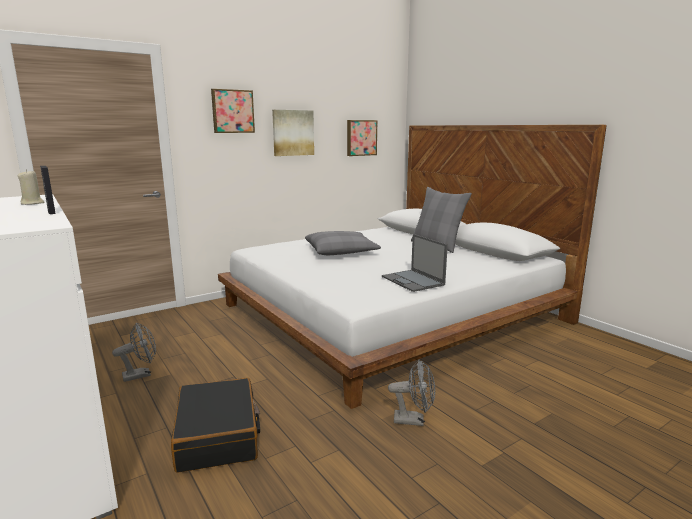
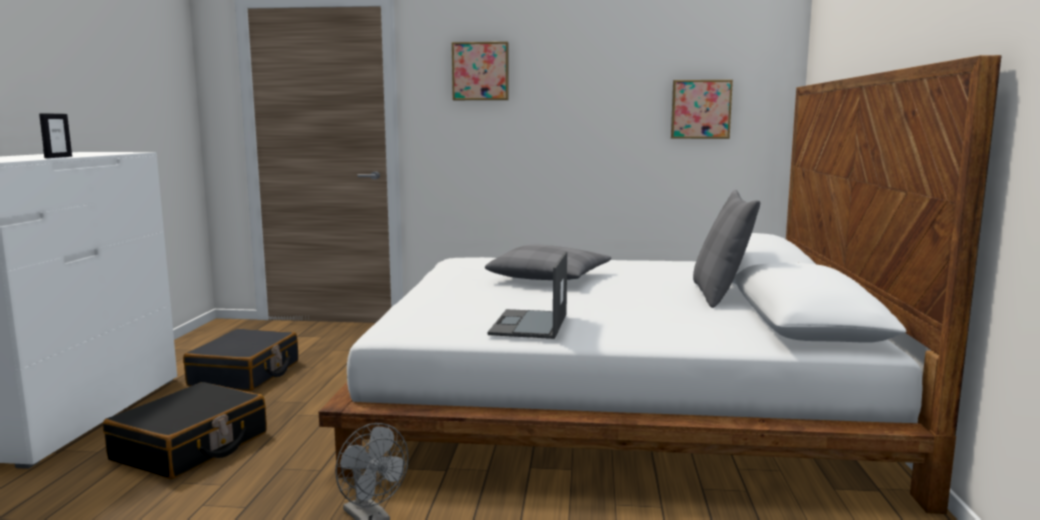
camera: 40 degrees right, 5 degrees down
beige candle [18,169,44,205] -> none
grey fan [112,323,156,382] -> black suitcase [183,329,298,391]
picture [272,110,314,156] -> none

